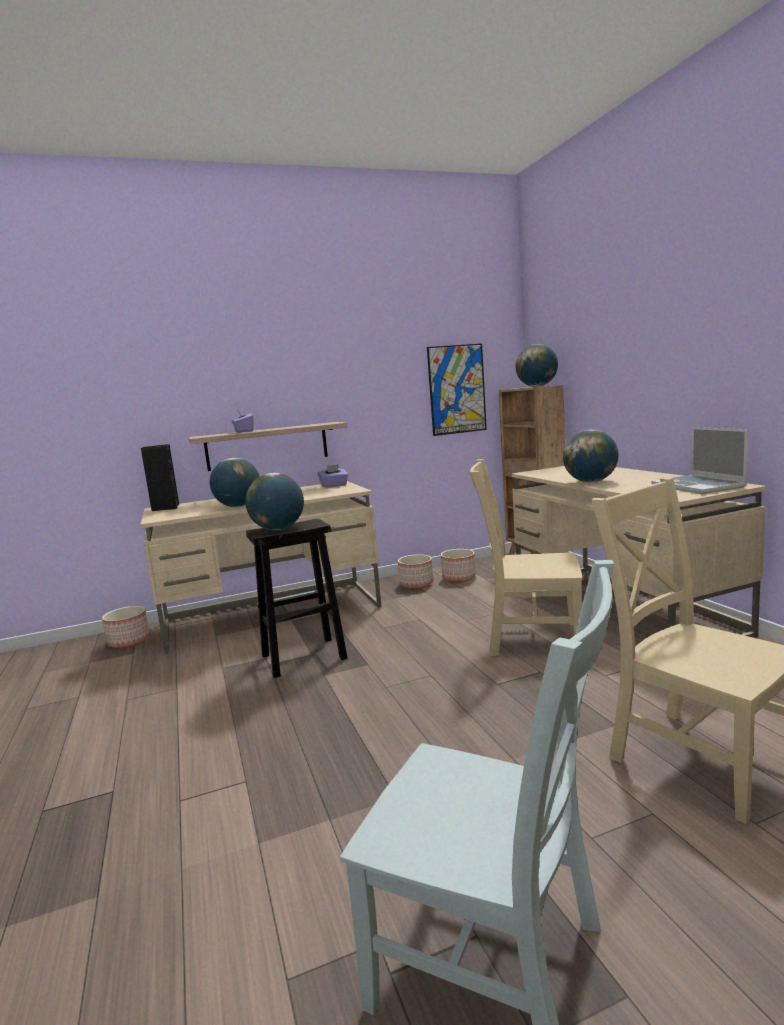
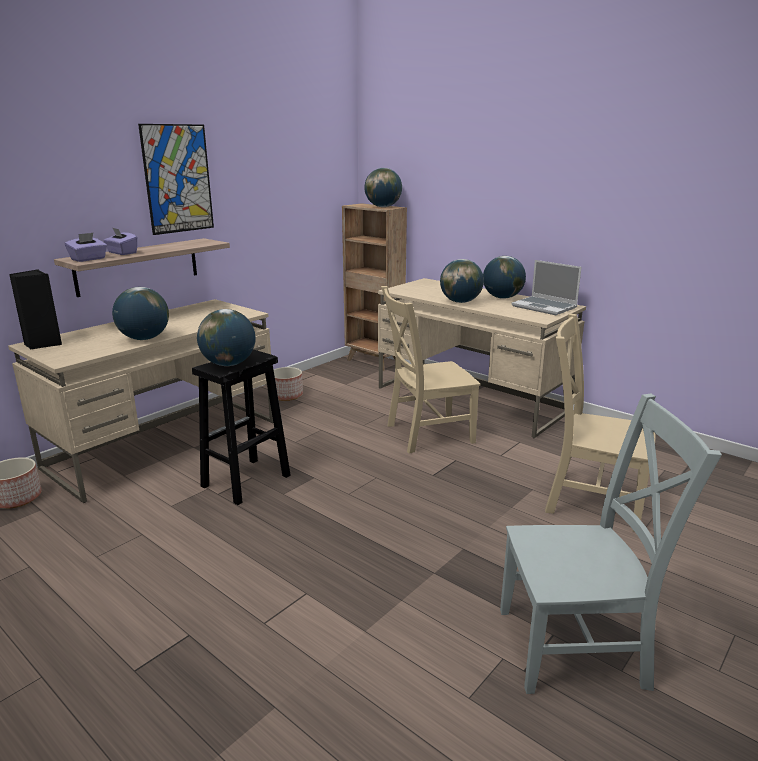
camera: 30 degrees left, 10 degrees up
purple tissue box [318,464,348,488] -> purple tissue box moved to [65,233,107,262]
picture [427,344,487,436] -> picture moved to [138,124,214,235]
planter [441,549,476,582] -> none
none -> globe [483,256,526,299]

